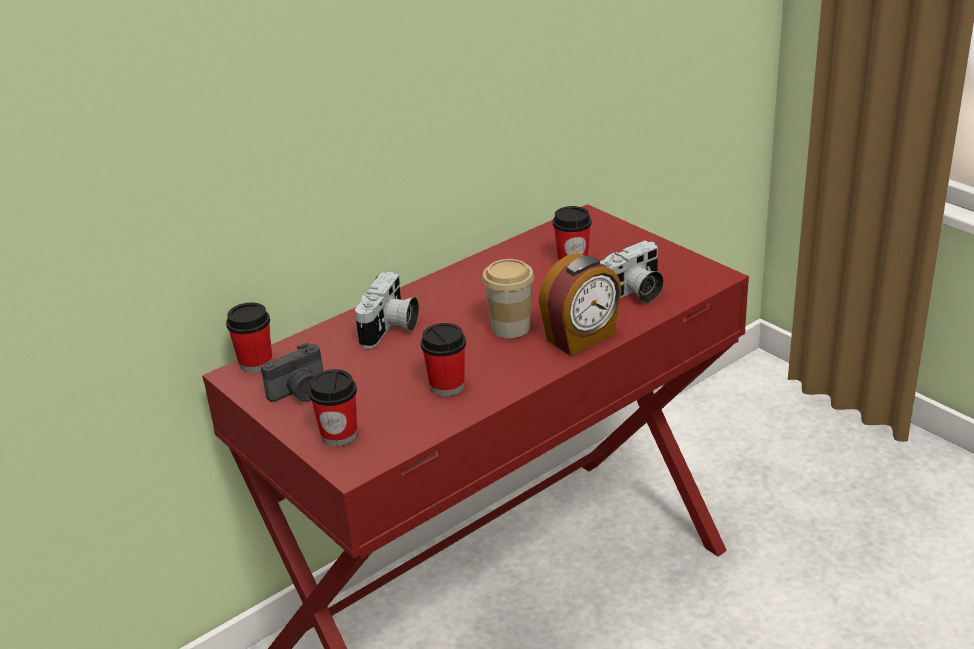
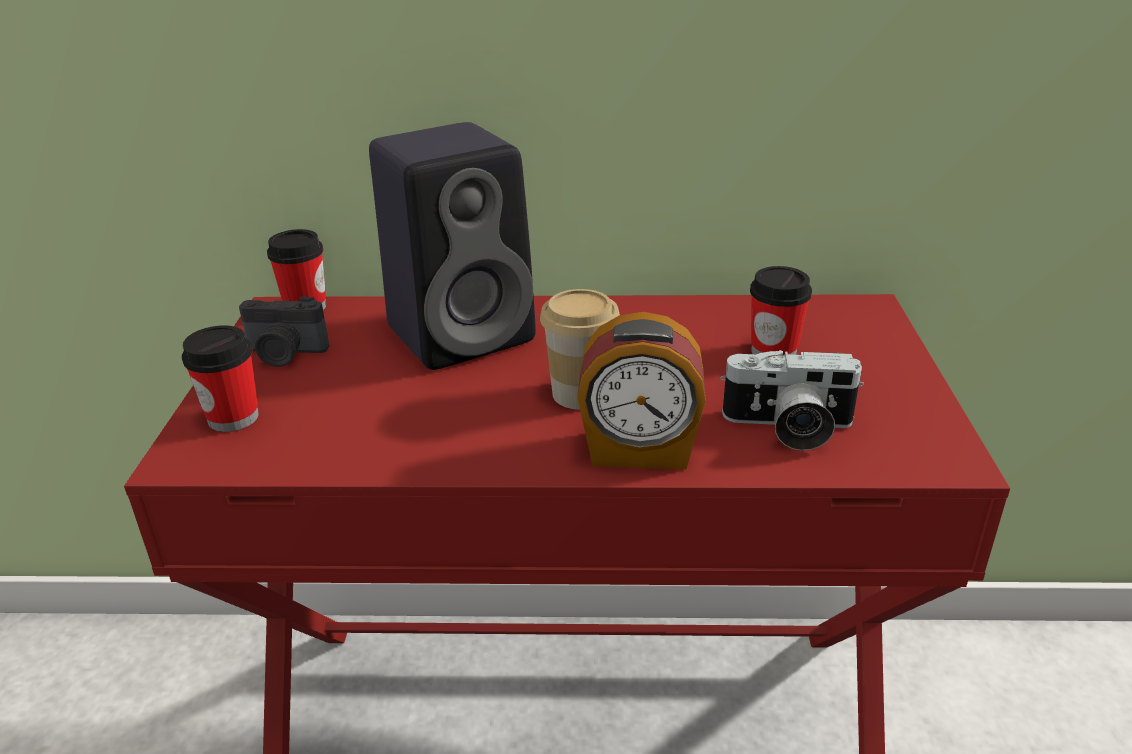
camera: 40 degrees right, 0 degrees up
camera [355,271,419,348] -> black speaker [369,122,536,370]
cup [421,323,466,396] -> none

